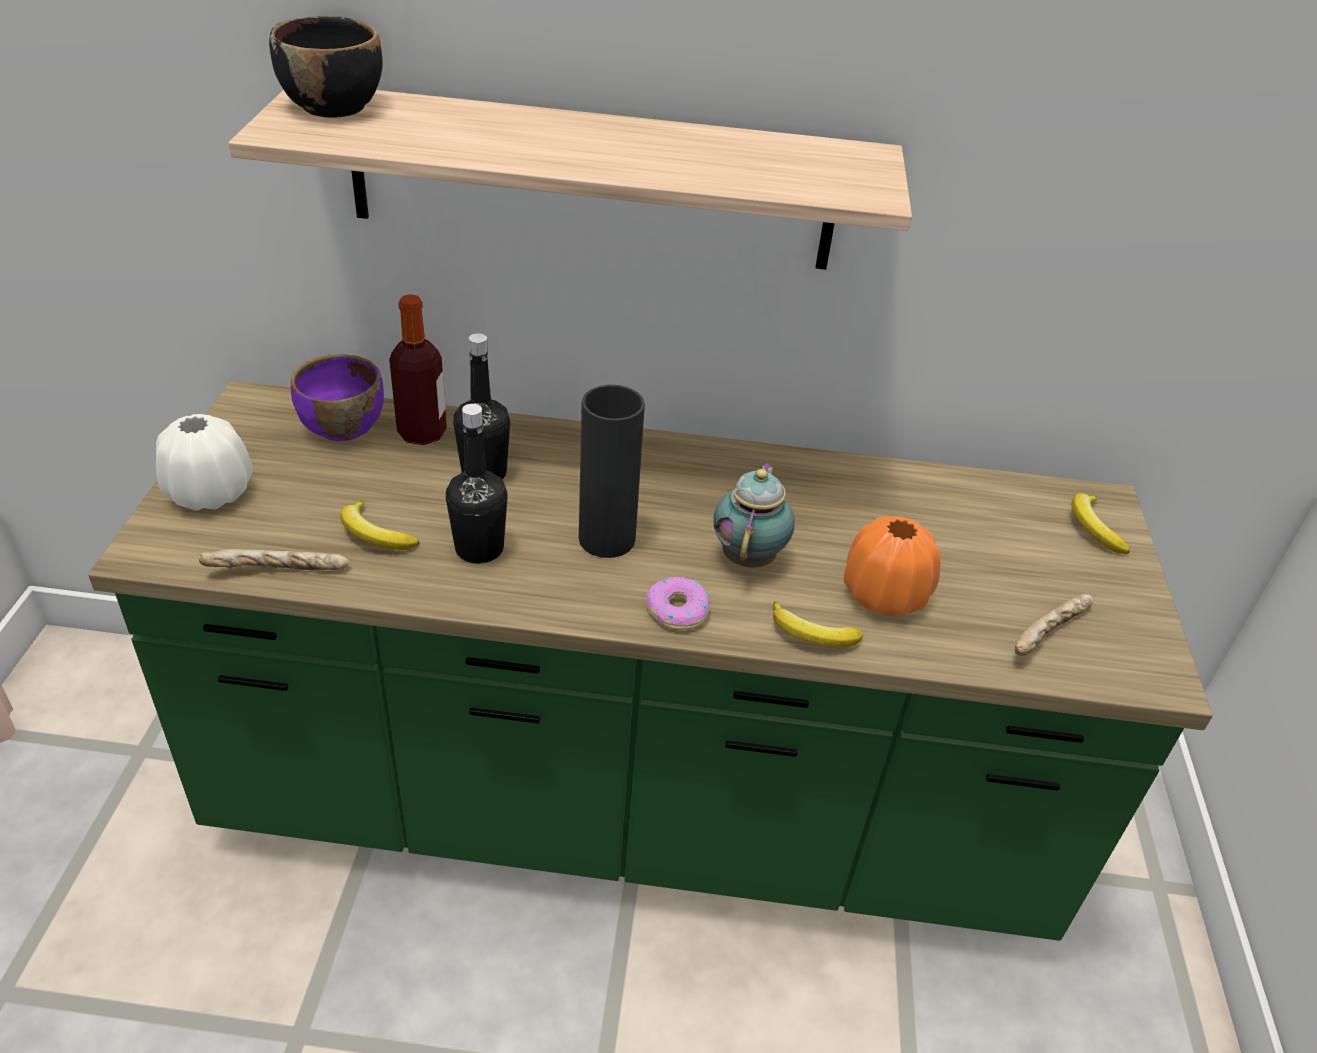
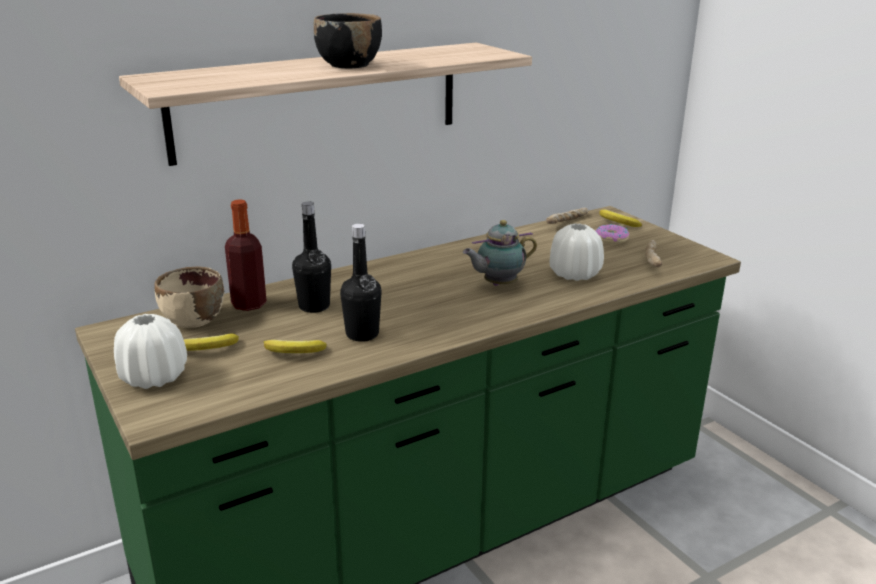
camera: 35 degrees left, 15 degrees down
bread [199,549,349,570] -> bread moved to [546,208,588,224]
black bowl [269,16,383,118] -> black bowl moved to [314,13,382,68]
purple bowl [291,354,384,441] -> beige bowl [154,266,225,328]
black vase [579,385,645,558] -> none
donut [646,577,710,630] -> donut moved to [596,224,629,244]
teapot [713,462,795,568] -> teapot turned 90 degrees counterclockwise [463,220,537,286]
banana [773,601,863,647] -> banana moved to [184,334,239,351]
orange vase [844,516,941,616] -> white vase [550,223,604,281]

